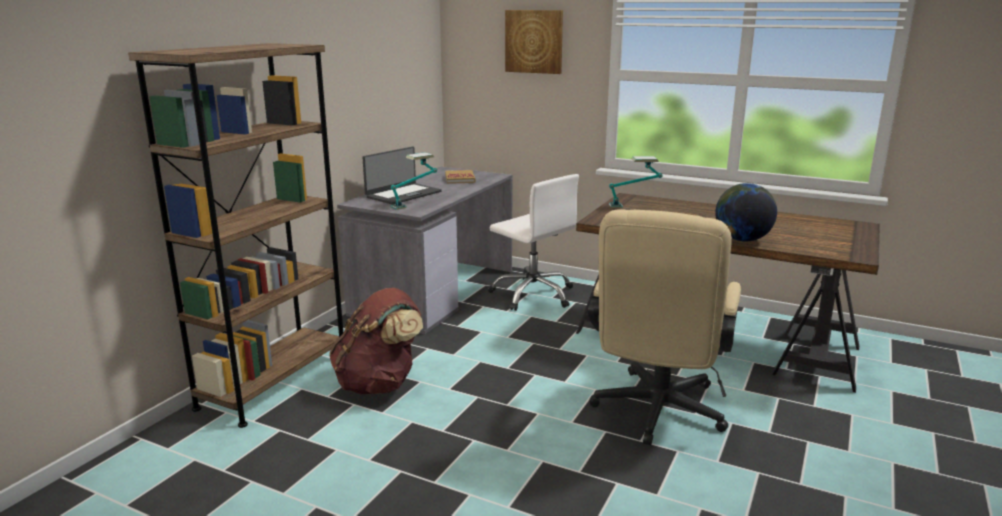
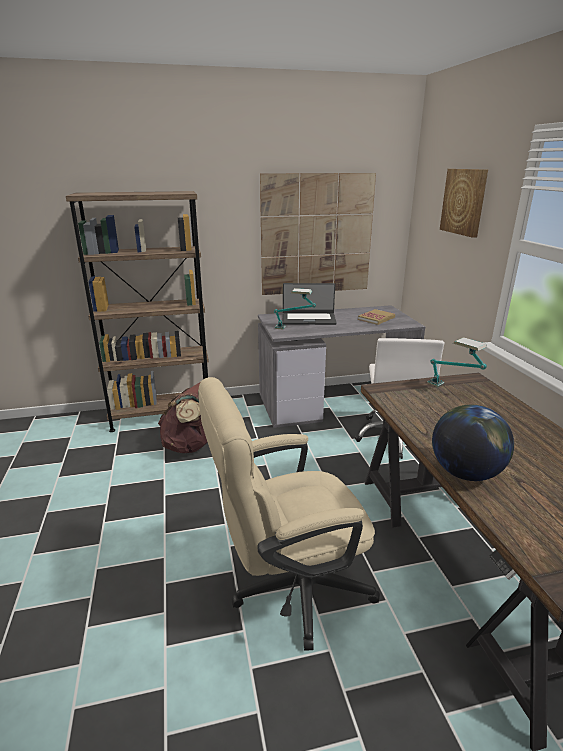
camera: 50 degrees right, 5 degrees up
none -> picture [260,173,376,295]

